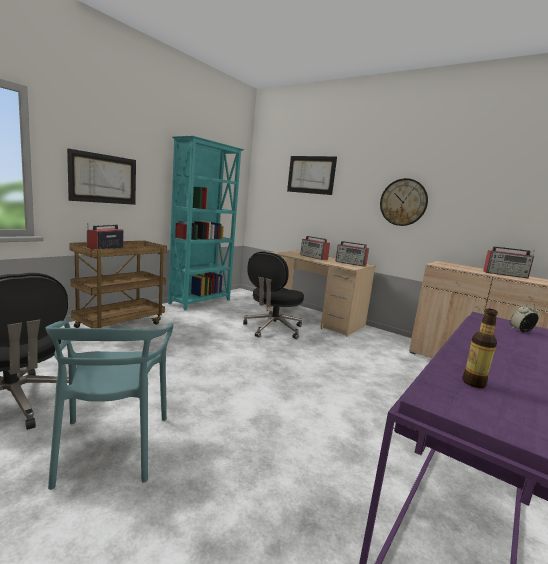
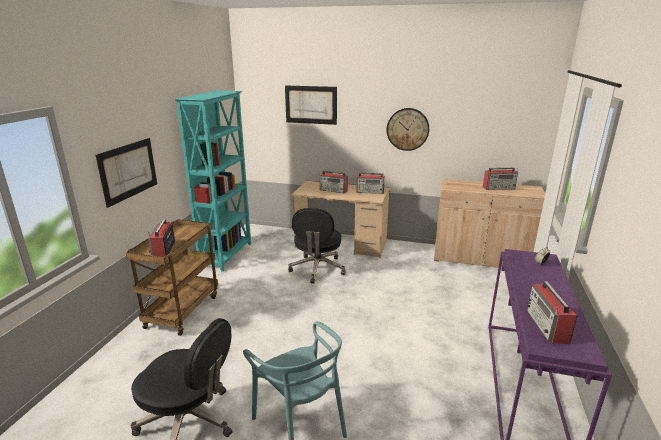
camera: 20 degrees left, 10 degrees up
bottle [462,309,498,388] -> radio [527,281,577,344]

